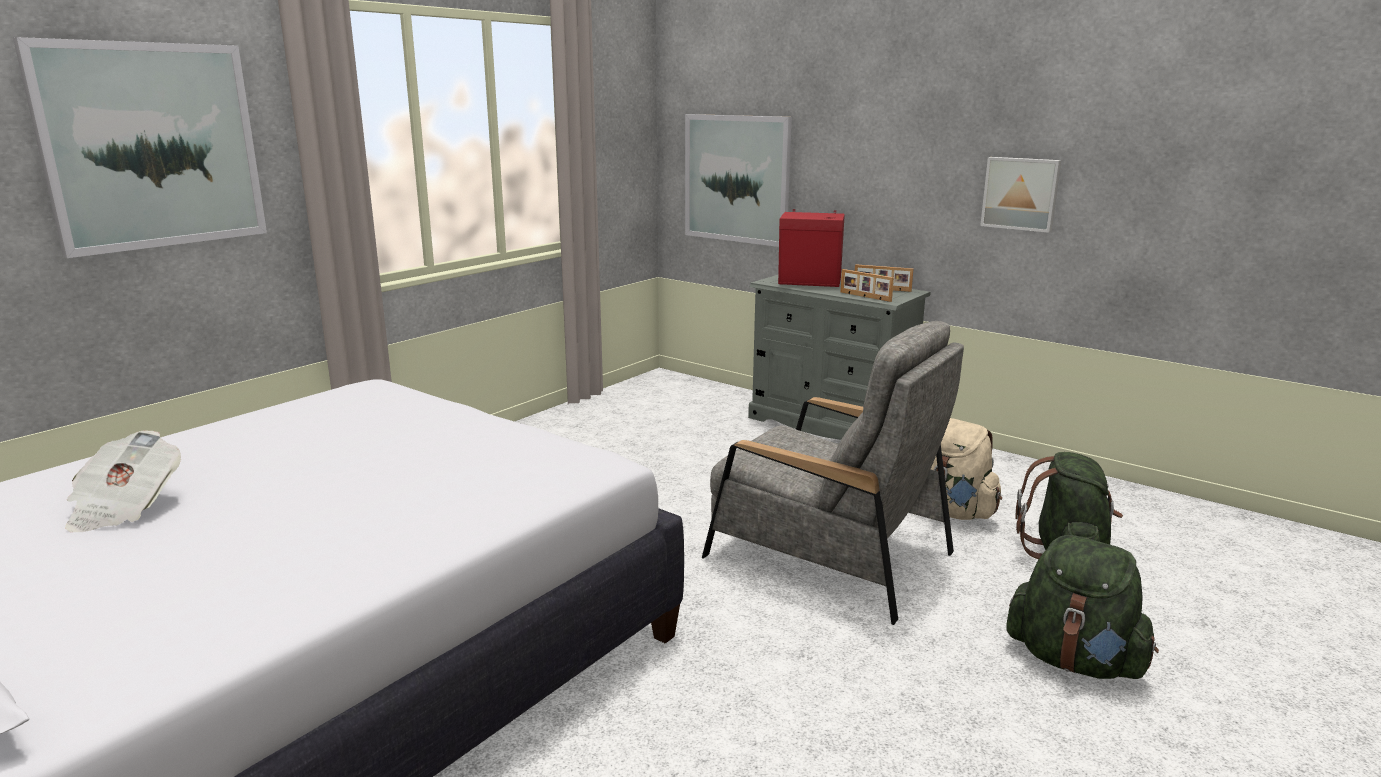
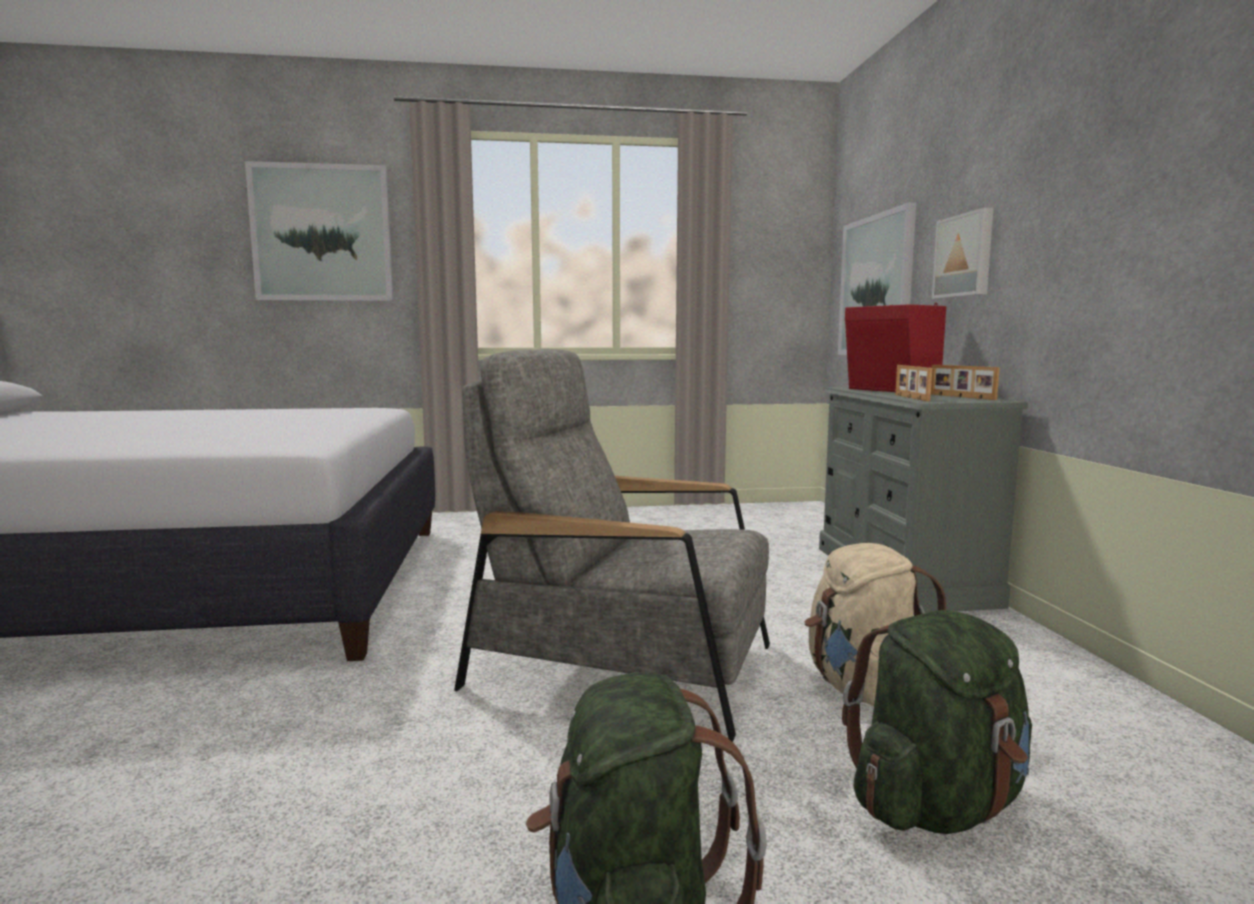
camera: 45 degrees right, 10 degrees down
newspaper [65,430,181,532] -> none
grey armchair [702,321,964,625] -> grey armchair turned 120 degrees clockwise [454,349,770,742]
picture [980,157,1061,233] -> picture moved to [932,208,994,299]

